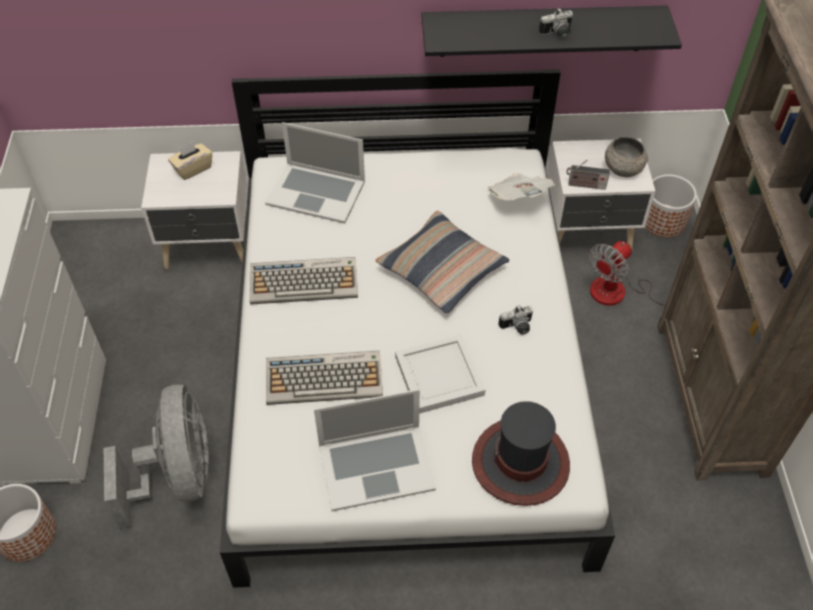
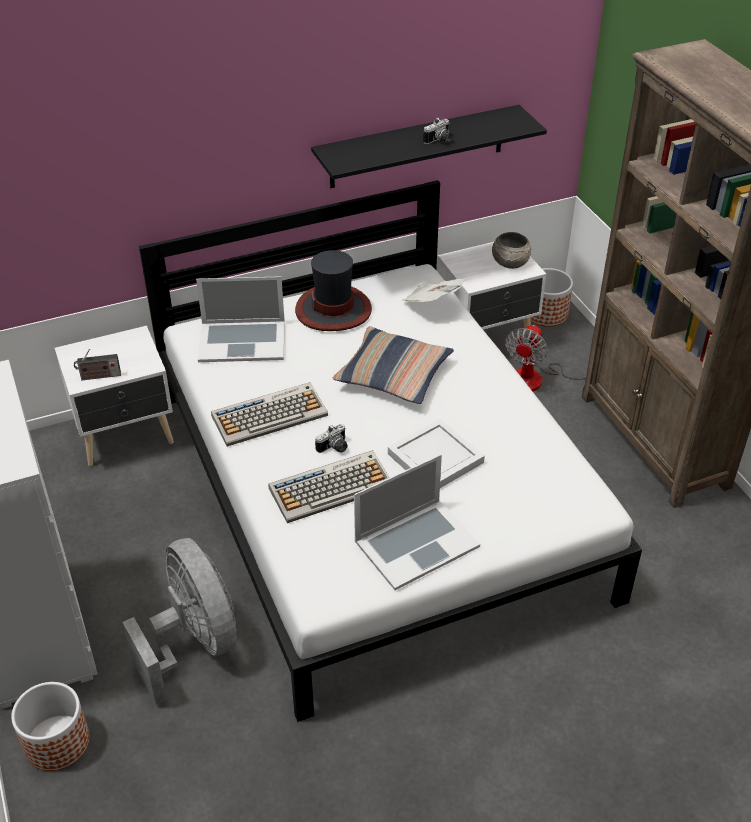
camera: 20 degrees left, 10 degrees down
beige tissue box [168,141,212,180] -> none
hat [472,401,570,506] -> hat moved to [295,250,372,331]
camera [498,305,533,335] -> camera moved to [315,424,348,453]
radio [567,160,610,190] -> radio moved to [74,349,121,380]

